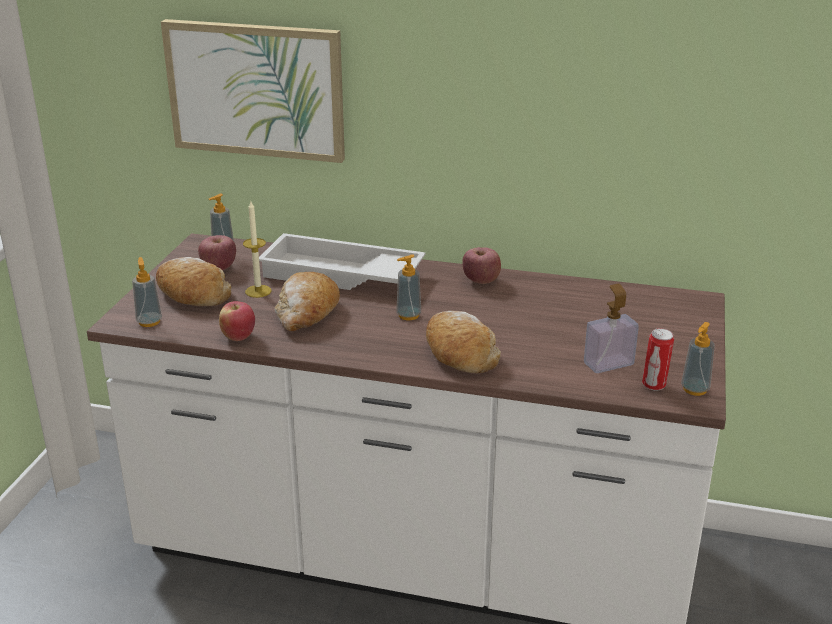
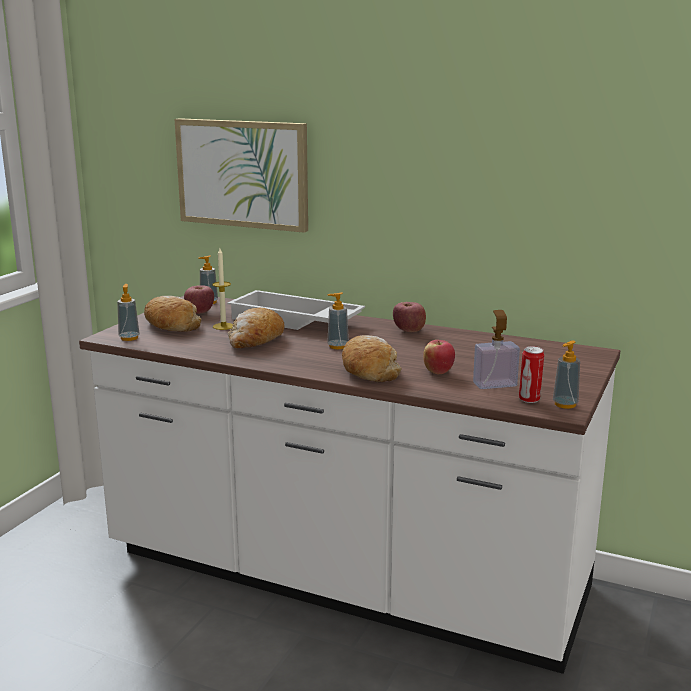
camera: 10 degrees right, 10 degrees down
apple [219,301,255,341] -> apple moved to [423,340,455,374]

